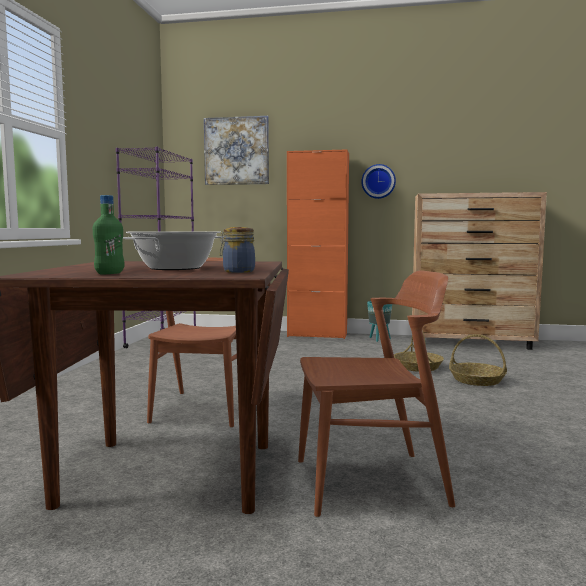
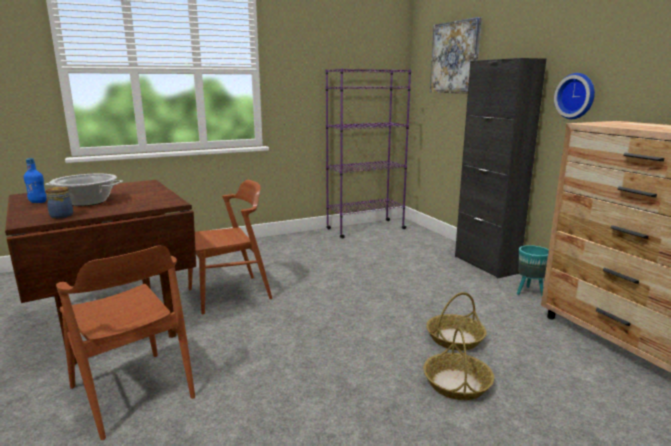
camera: 55 degrees right, 10 degrees up
green bottle [93,195,125,274] -> blue bottle [24,158,47,203]
orange cabinet [287,149,349,339] -> black cabinet [455,58,546,279]

